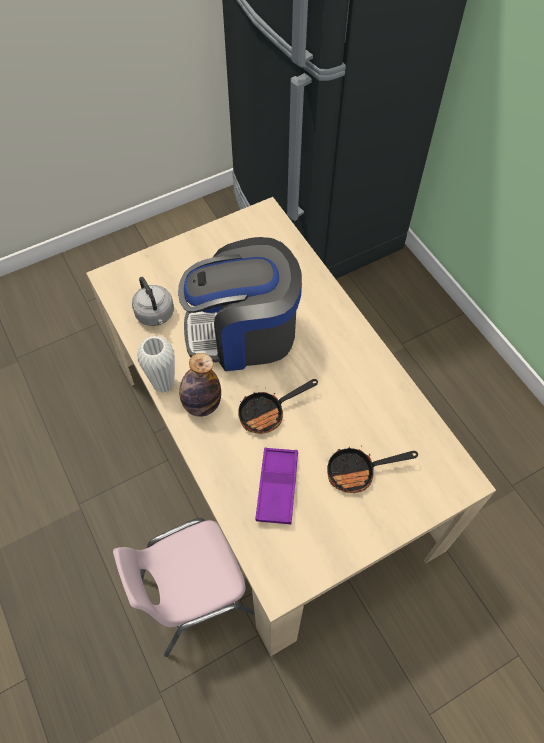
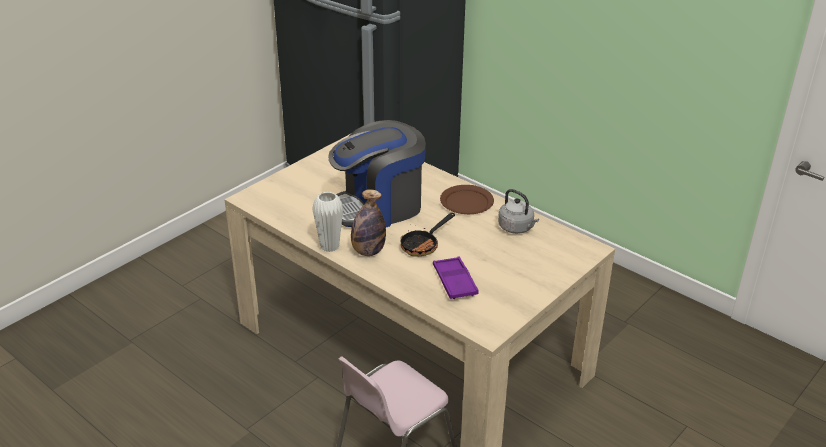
camera: 20 degrees left, 25 degrees down
grey kettle [132,277,174,326] -> grey kettle moved to [498,189,539,234]
frying pan [327,447,418,493] -> none
none -> brown plate [440,185,494,214]

